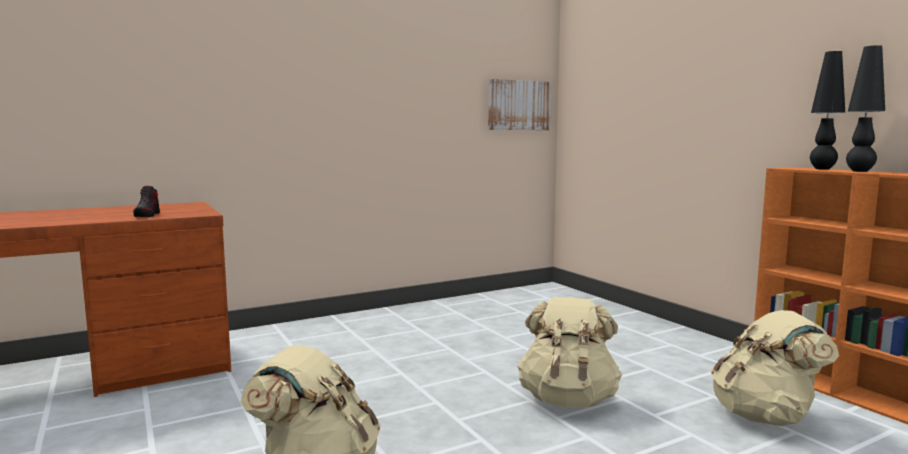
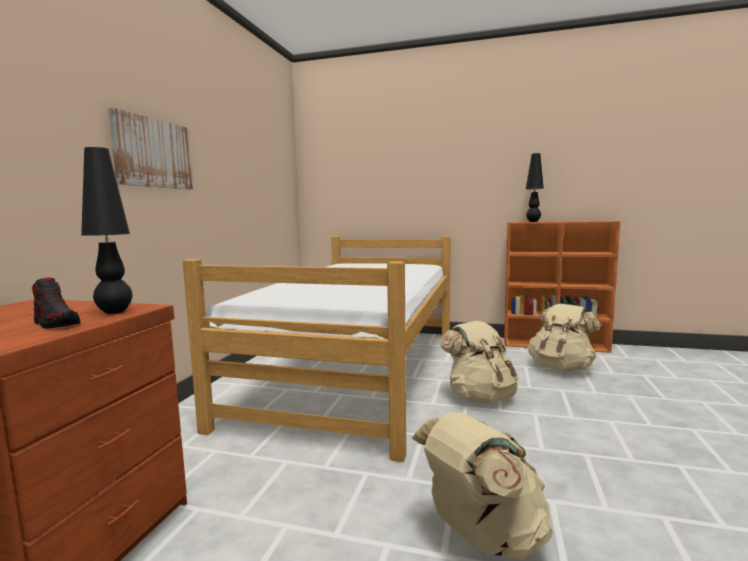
camera: 45 degrees left, 0 degrees up
picture [488,79,551,130] -> picture moved to [108,108,194,189]
black table lamp [846,45,885,172] -> black table lamp moved to [81,147,132,314]
none -> bed [183,236,451,462]

